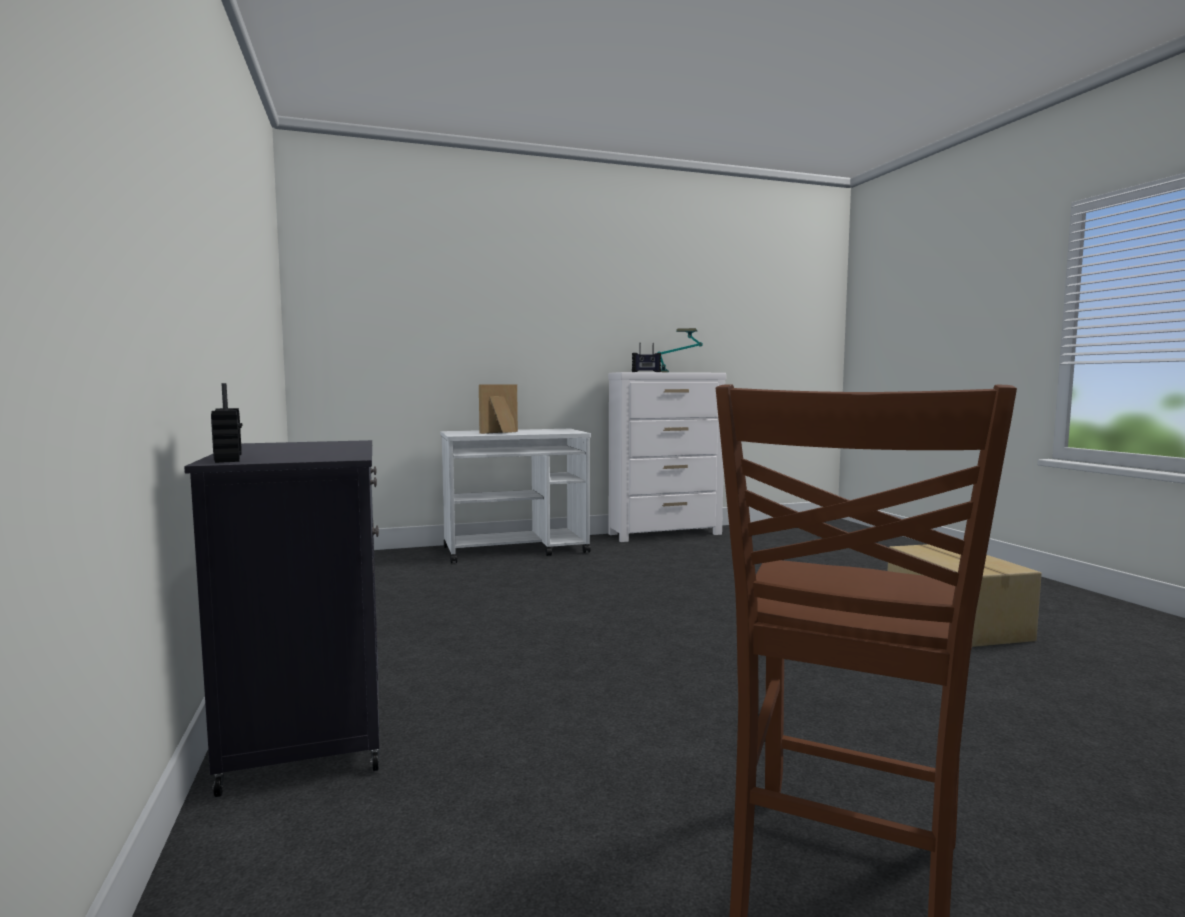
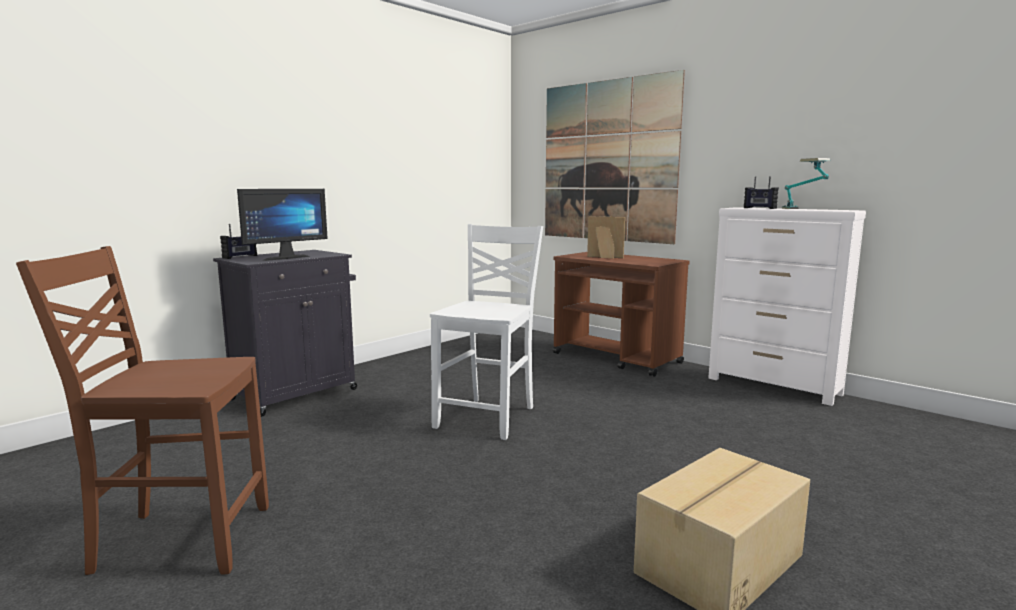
camera: 60 degrees right, 5 degrees up
white cart [440,429,591,563] -> brown cart [553,252,690,377]
none -> monitor [237,189,328,261]
none -> white chair [430,224,543,440]
none -> picture [545,70,685,244]

